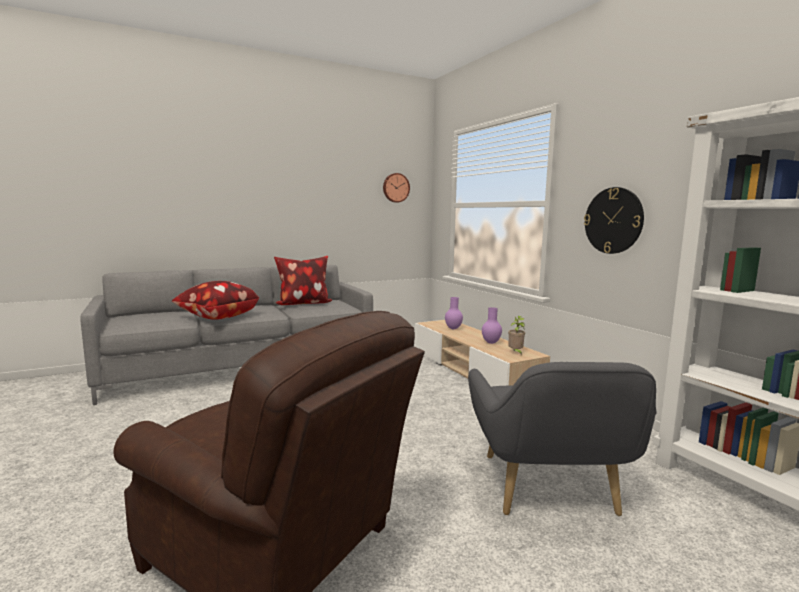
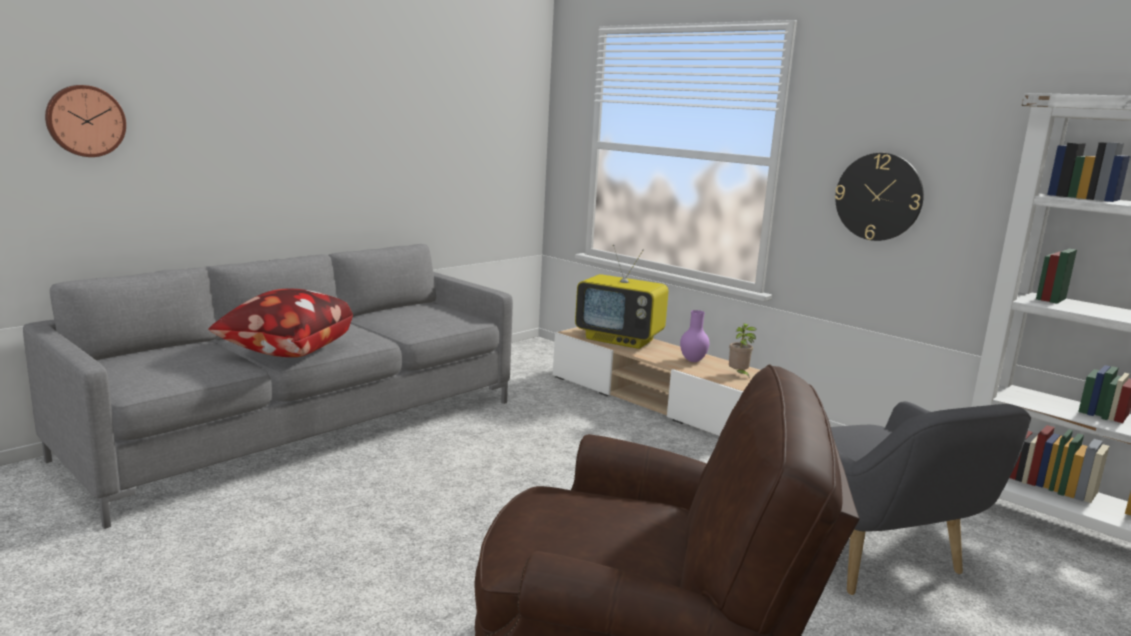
camera: 20 degrees left, 5 degrees up
pillow [274,256,332,305] -> none
wall clock [383,173,410,203] -> wall clock moved to [45,85,126,157]
purple vase [445,297,463,329] -> television [575,244,669,349]

